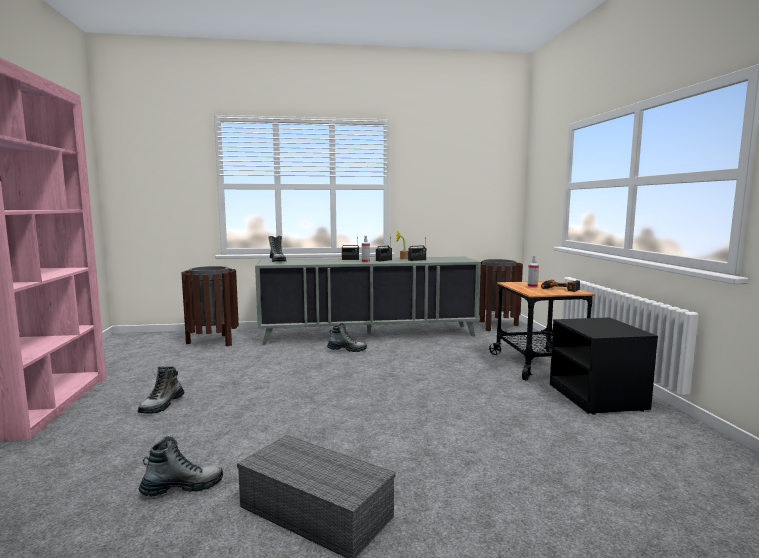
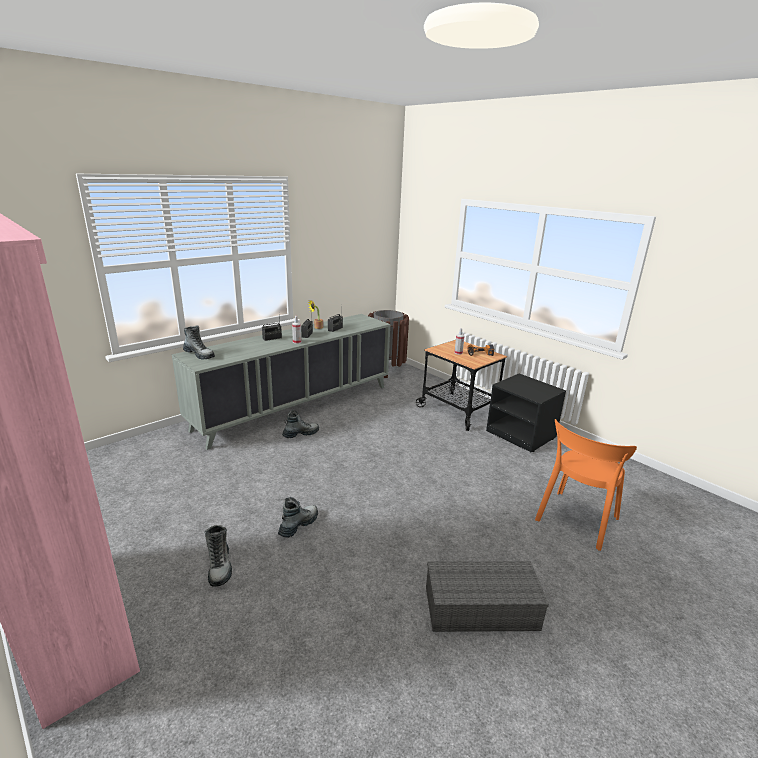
camera: 35 degrees left, 15 degrees up
boot [139,436,223,496] -> boot moved to [278,497,318,538]
brown trash can [181,266,239,347] -> none
none -> orange chair [535,419,637,551]

